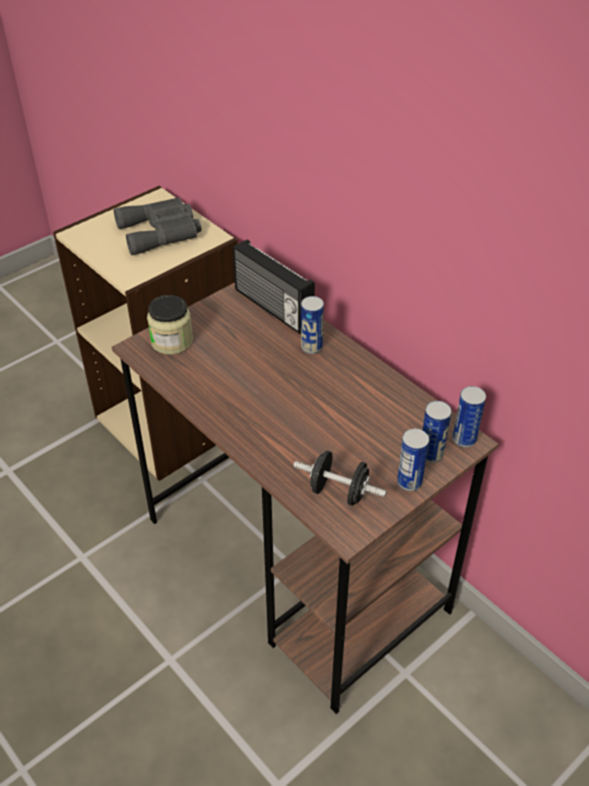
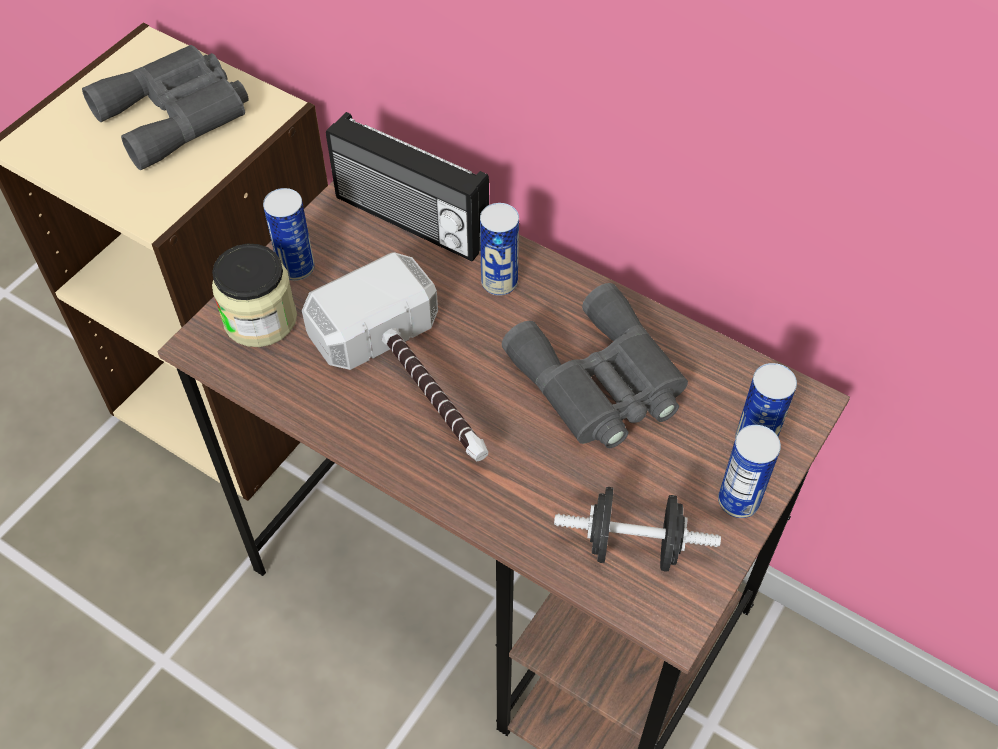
camera: 15 degrees left, 10 degrees up
can [453,386,486,448] -> can moved to [263,188,315,281]
none -> hammer [302,252,488,461]
none -> grey binoculars [502,283,688,448]

